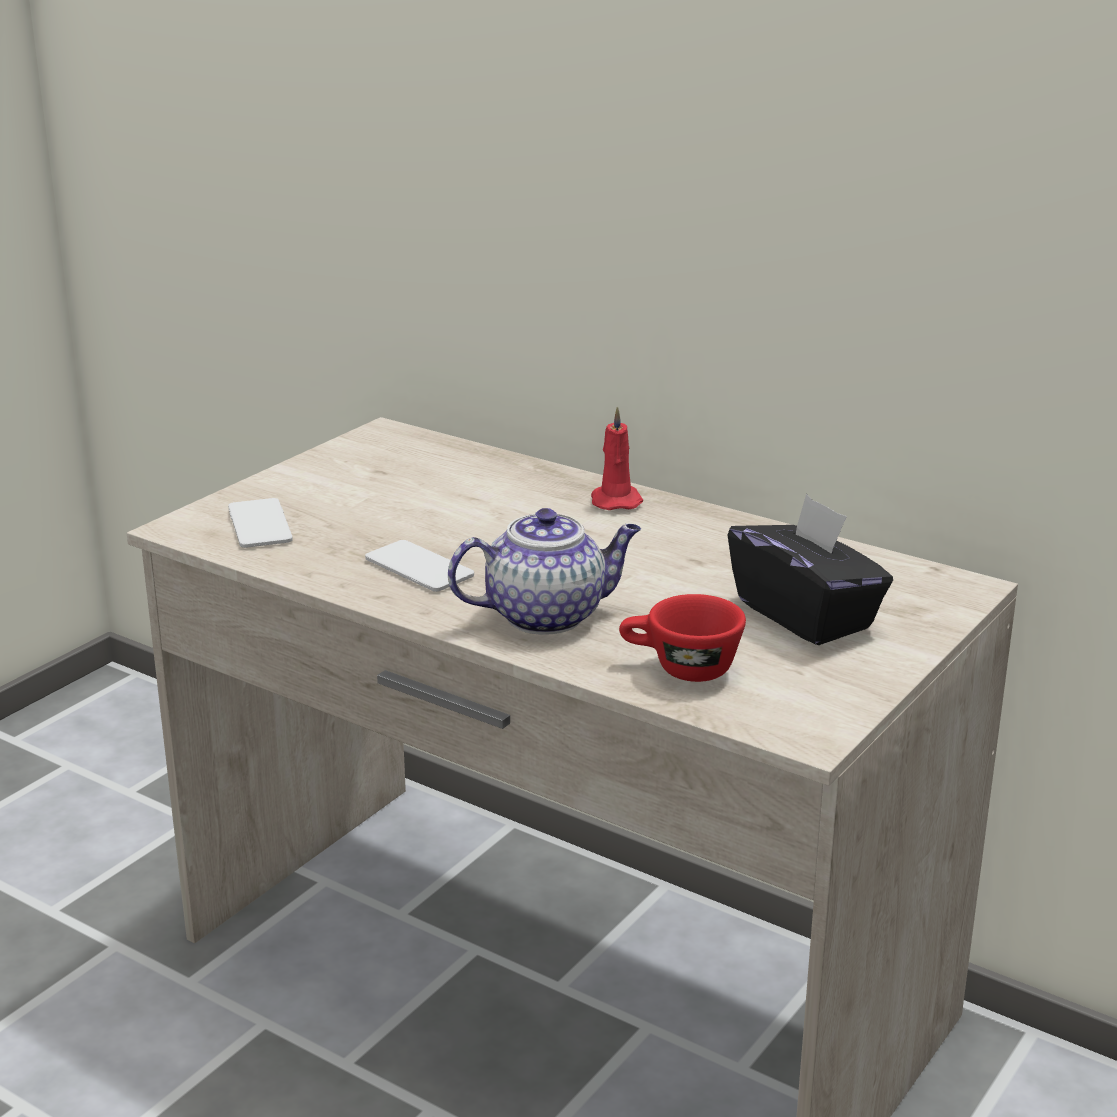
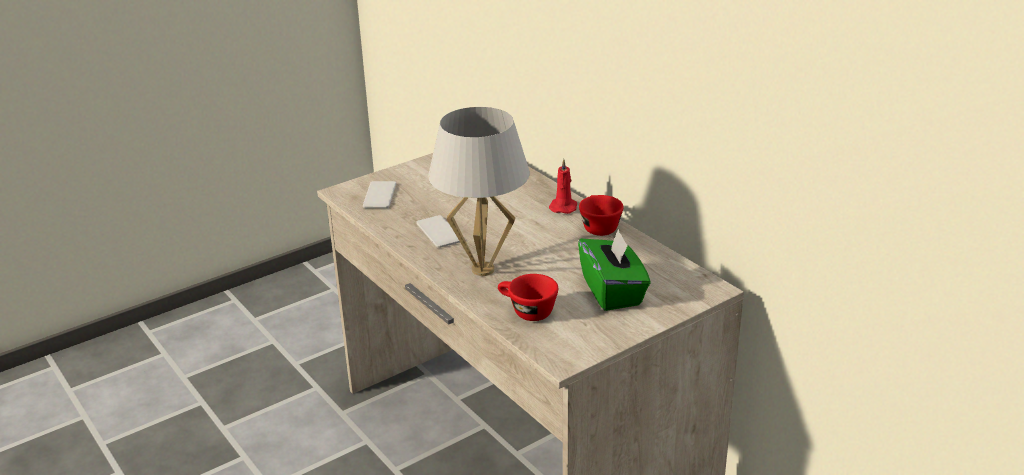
camera: 20 degrees right, 5 degrees up
teapot [448,508,641,635] -> white table lamp [428,107,530,276]
black tissue box [728,494,893,645] -> green tissue box [578,228,651,311]
none -> red cup [579,195,624,236]

